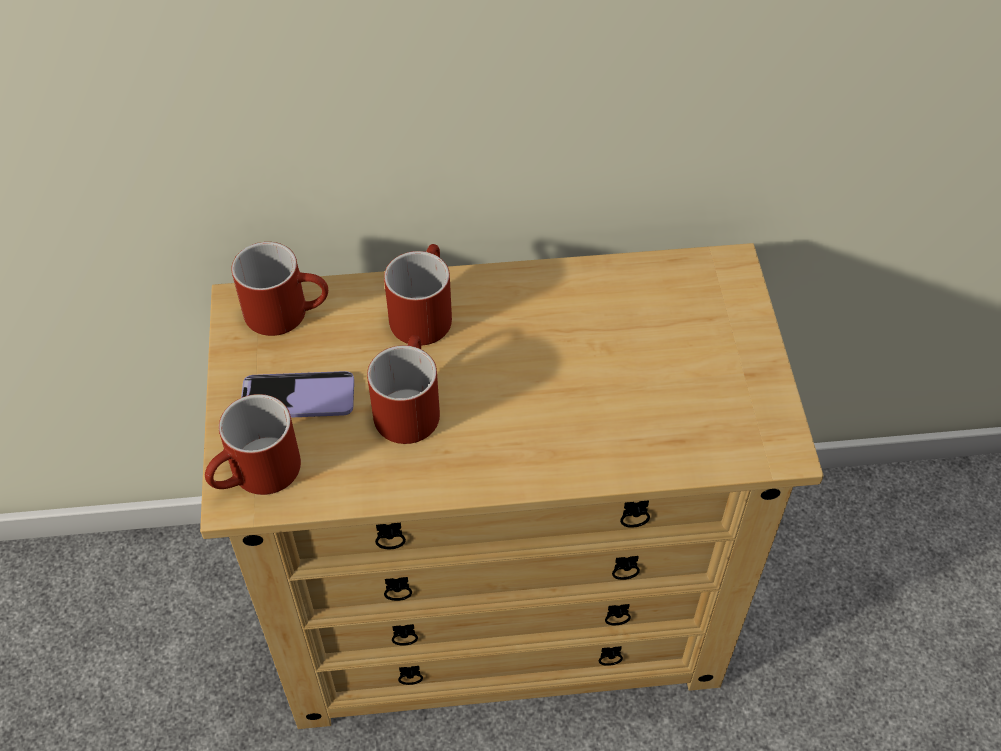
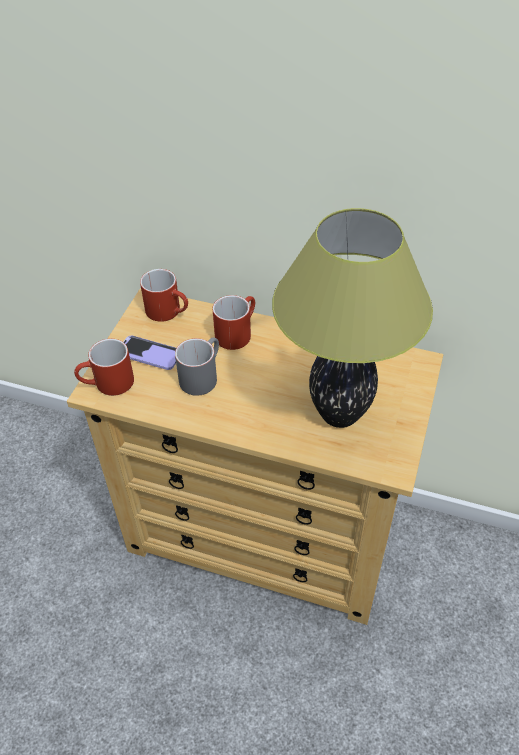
camera: 25 degrees right, 5 degrees down
red mug [367,335,440,444] -> grey mug [175,337,219,396]
none -> table lamp [272,208,433,428]

